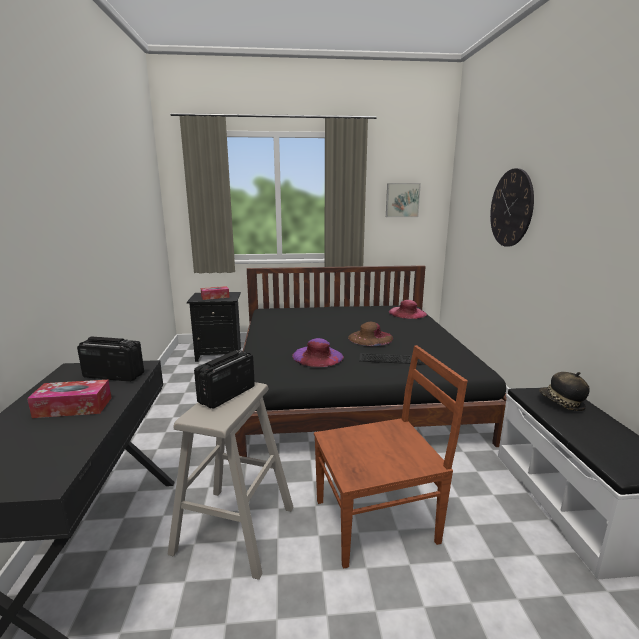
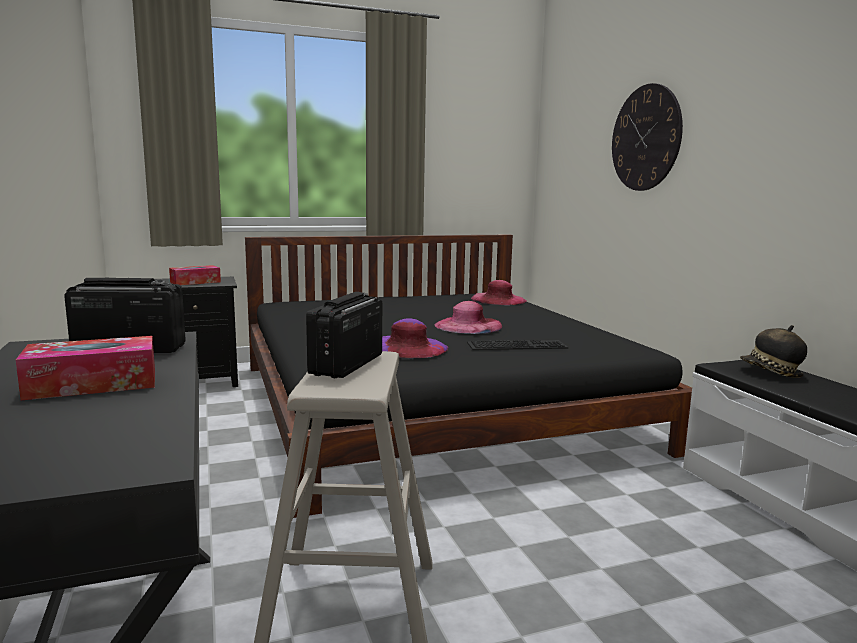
camera: 15 degrees left, 5 degrees down
brown chair [314,345,468,569] -> none
brown hat [348,322,393,346] -> pink hat [434,301,502,334]
picture [386,183,421,217] -> none

